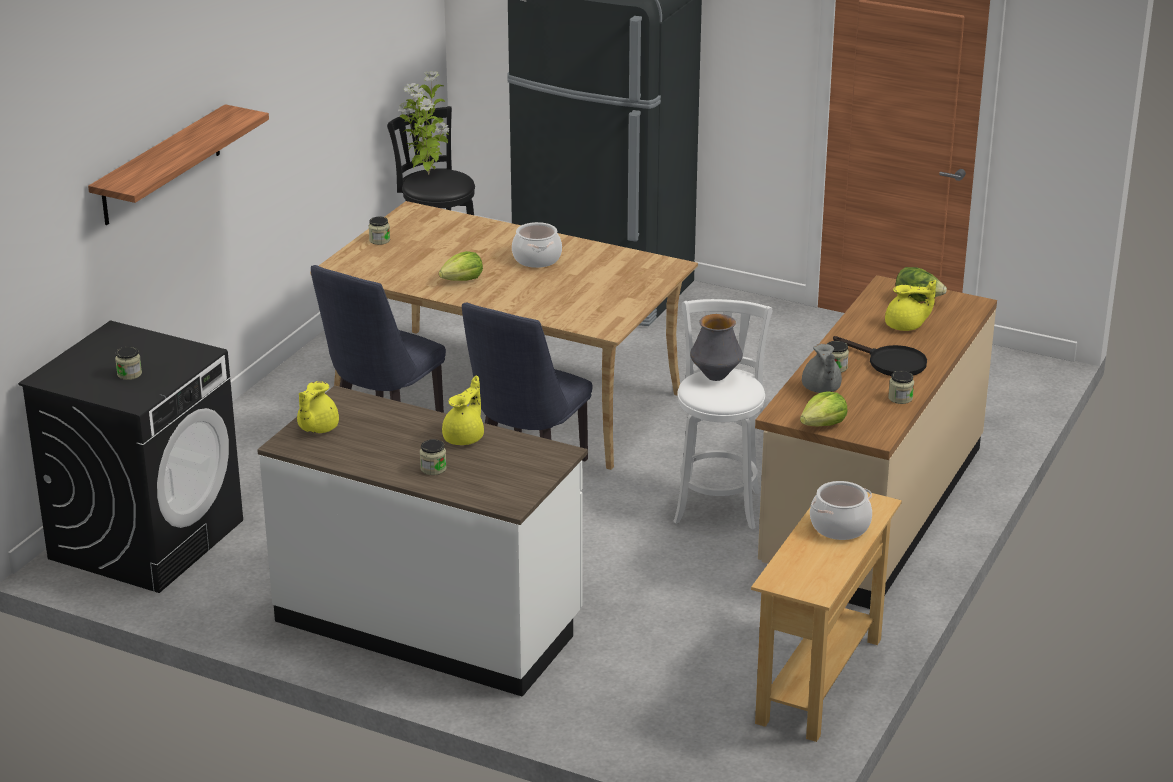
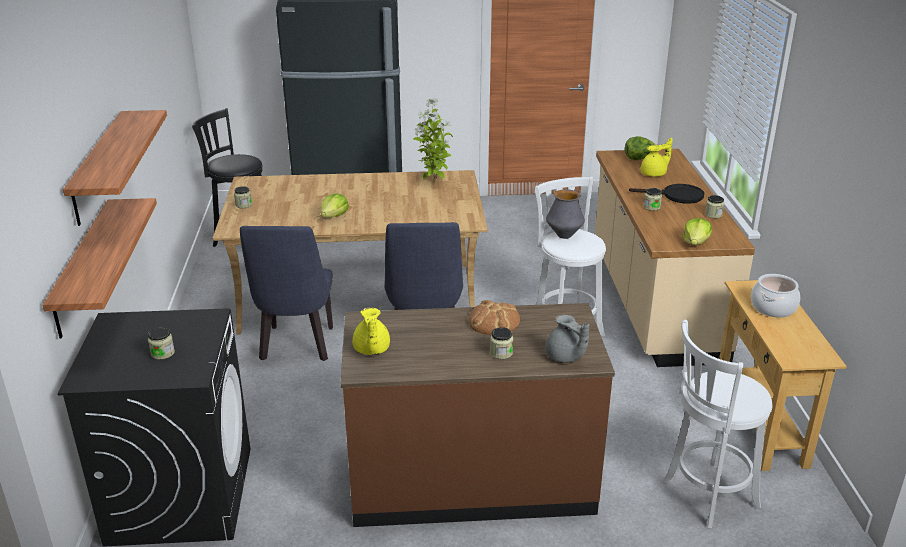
camera: 30 degrees left, 0 degrees up
white counter [257,386,588,697] -> brown counter [341,303,615,527]
potted plant [398,71,450,175] -> potted plant moved to [413,98,453,183]
yellow teapot [442,376,484,445] -> bread [468,300,520,335]
cooking pot [512,222,562,268] -> none
grey teapot [802,344,842,393] -> grey teapot moved to [545,315,589,362]
none -> shelf [42,198,157,339]
none -> white stool [663,320,773,529]

